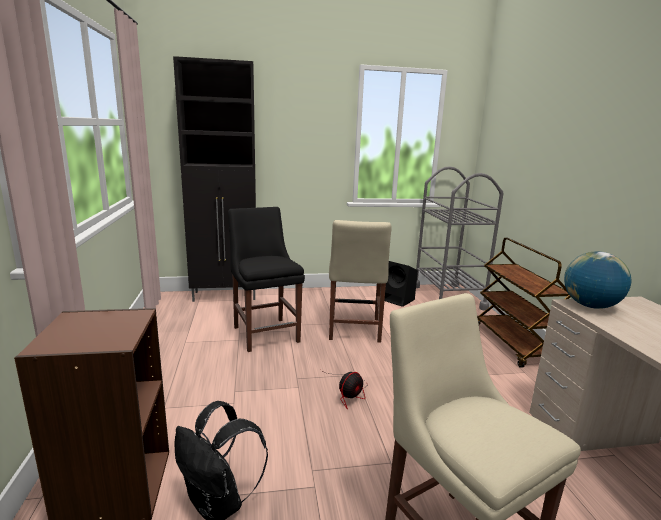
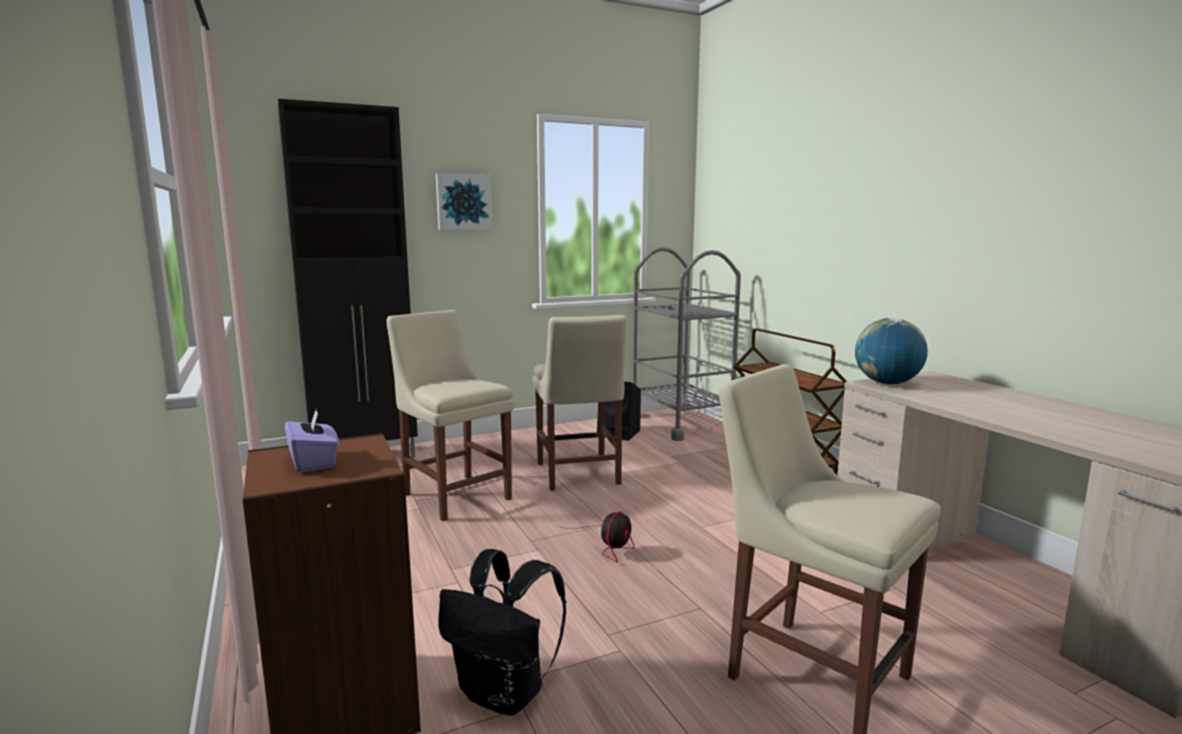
camera: 15 degrees left, 5 degrees down
black chair [228,207,305,352] -> beige chair [387,310,514,521]
none -> purple tissue box [285,410,339,473]
none -> picture [436,173,493,230]

